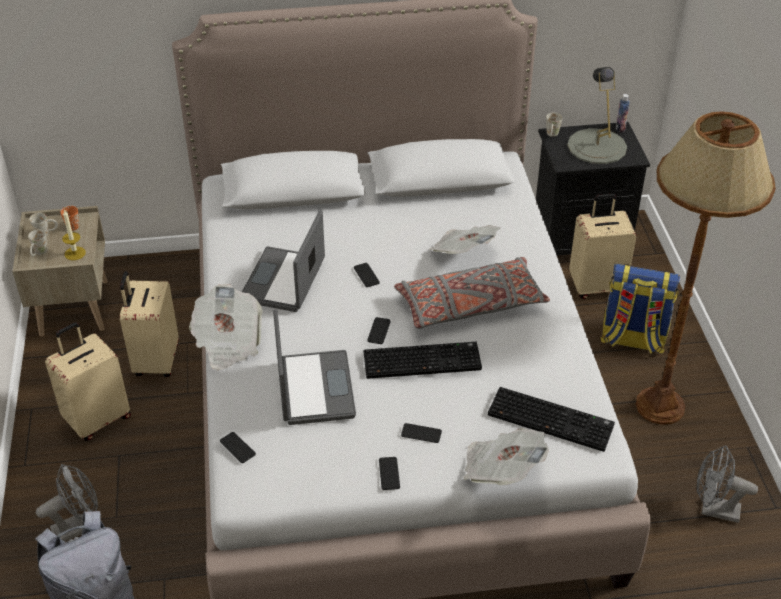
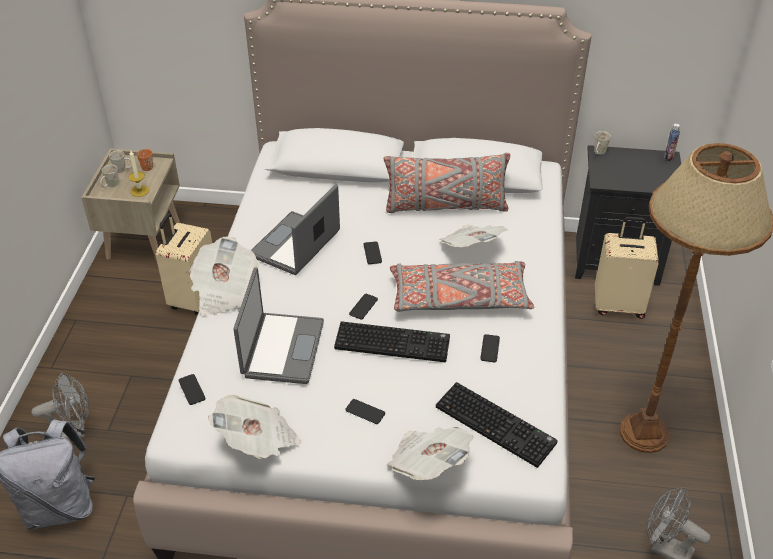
camera: 15 degrees right, 0 degrees up
beige suitcase [45,322,131,441] -> none
phone [379,457,400,490] -> phone moved to [480,334,500,362]
grey table lamp [567,67,627,164] -> none
backpack [600,264,681,354] -> none
none -> newspaper [208,395,301,459]
none -> grey pillow [384,153,510,214]

